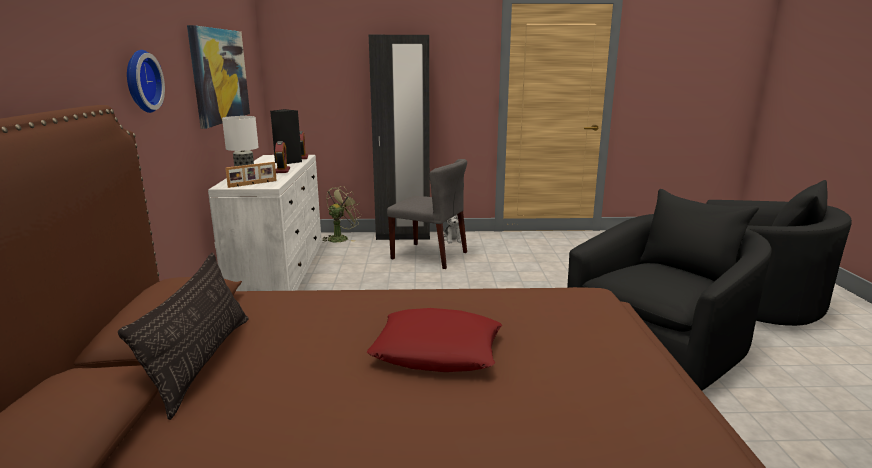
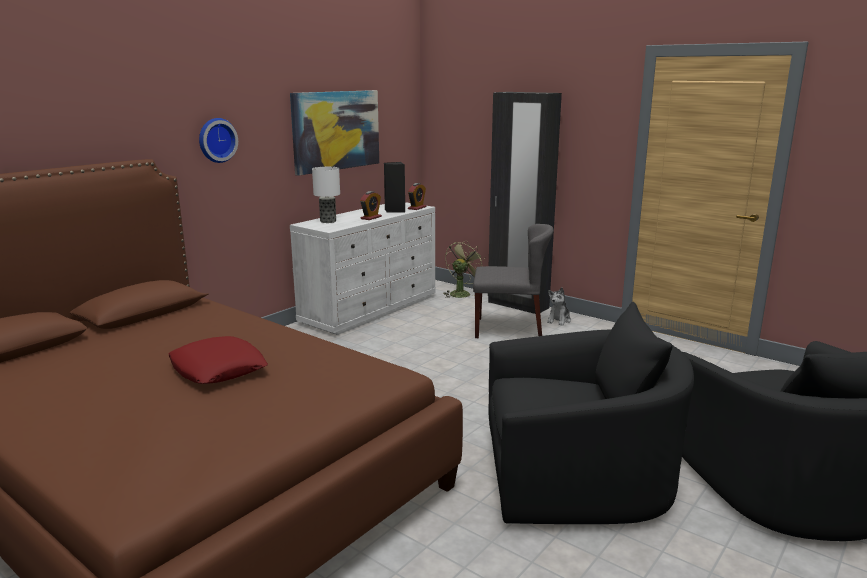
camera: 40 degrees right, 0 degrees up
pillow [118,252,249,420] -> none
picture frame [225,162,277,188] -> none
green fan [322,185,362,242] -> green fan turned 45 degrees counterclockwise [445,240,485,298]
grey chair [387,159,467,269] -> grey chair turned 60 degrees counterclockwise [473,224,554,338]

